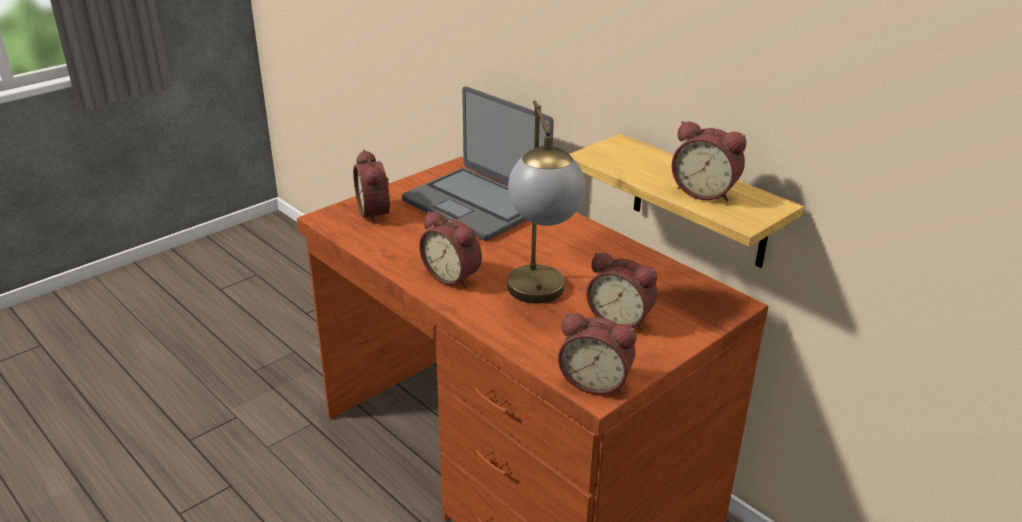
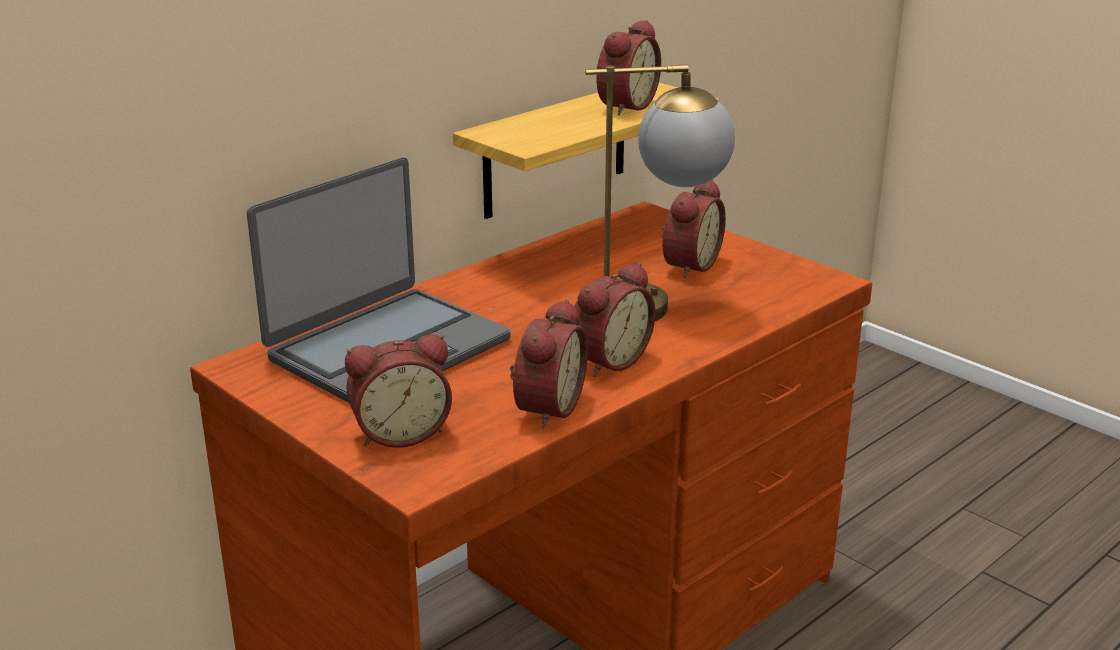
camera: 90 degrees left, 5 degrees down
alarm clock [558,313,636,395] -> alarm clock moved to [510,299,588,428]

